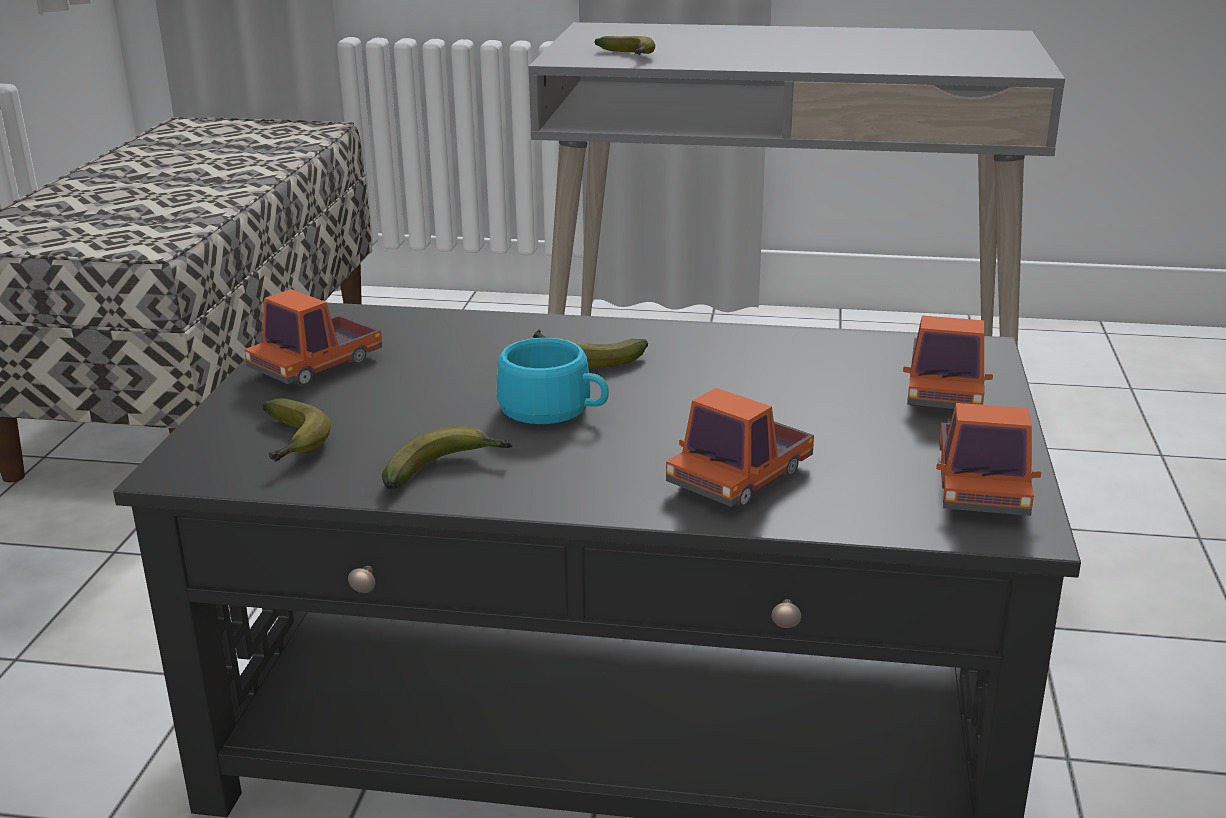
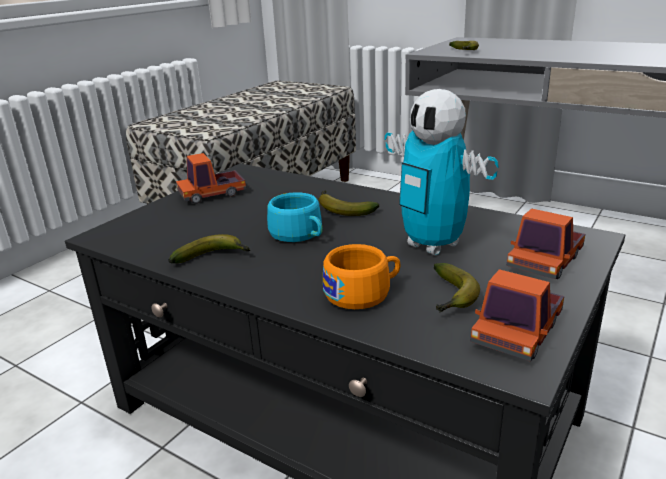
camera: 25 degrees right, 0 degrees up
banana [263,399,331,462] -> banana moved to [434,263,480,313]
toy truck [666,388,814,507] -> orange cup [323,244,400,309]
none -> toy robot [385,89,499,255]

